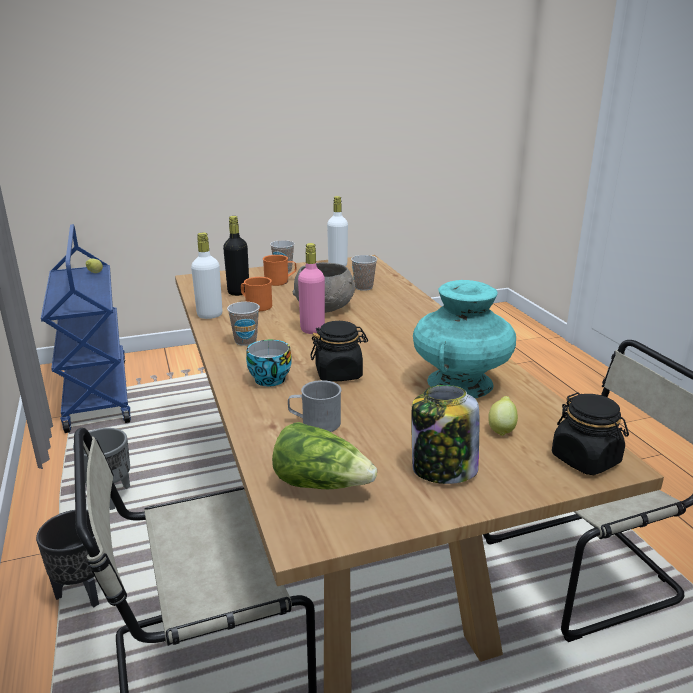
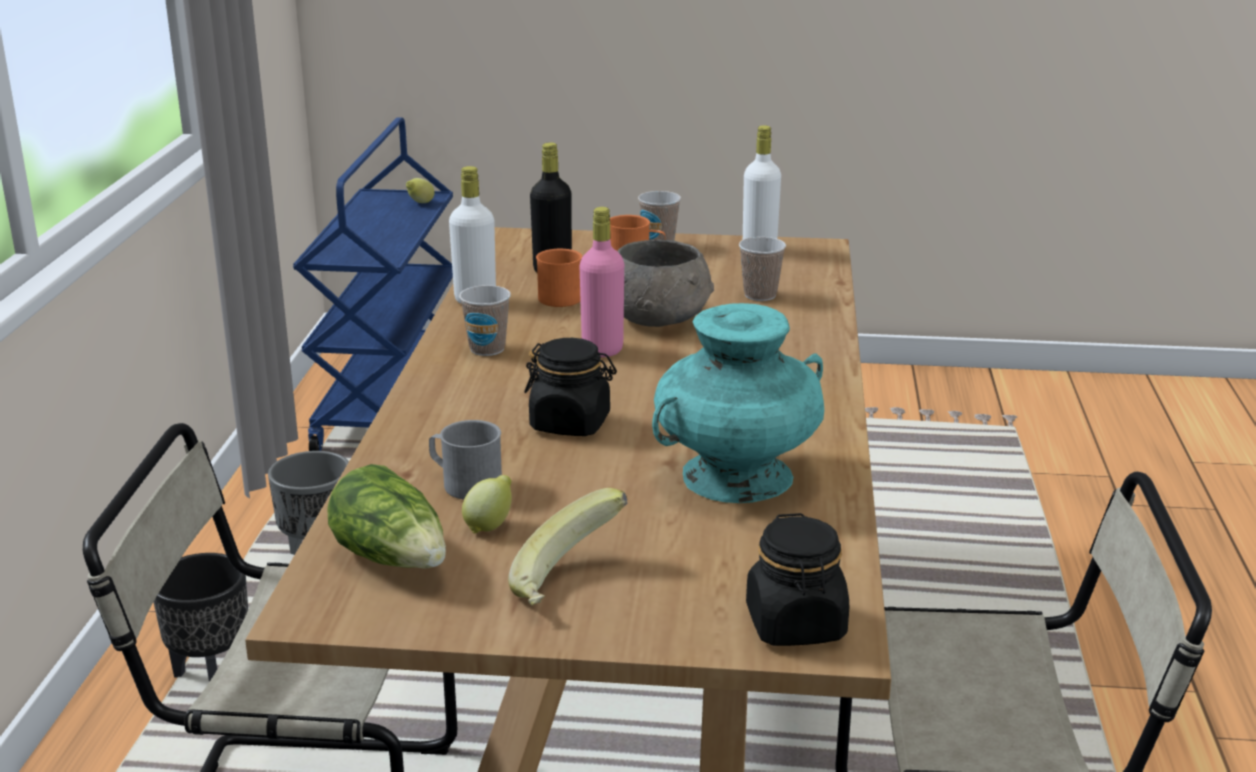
camera: 25 degrees right, 0 degrees up
cup [246,340,292,386] -> none
jar [411,385,479,484] -> banana [508,488,628,606]
lemon [488,396,518,436] -> lemon moved to [462,475,512,533]

